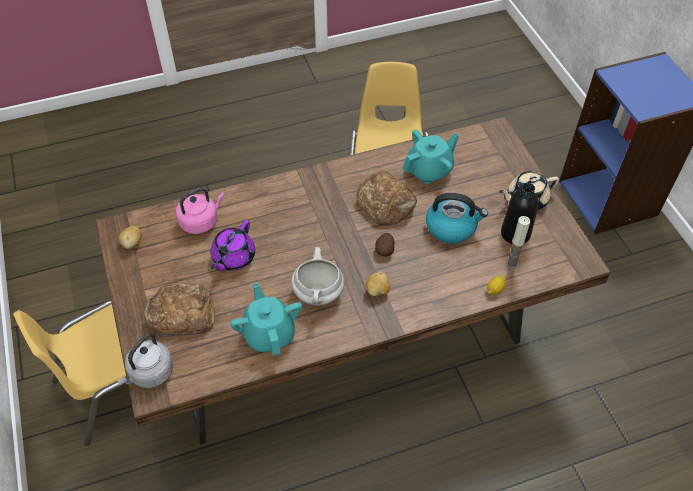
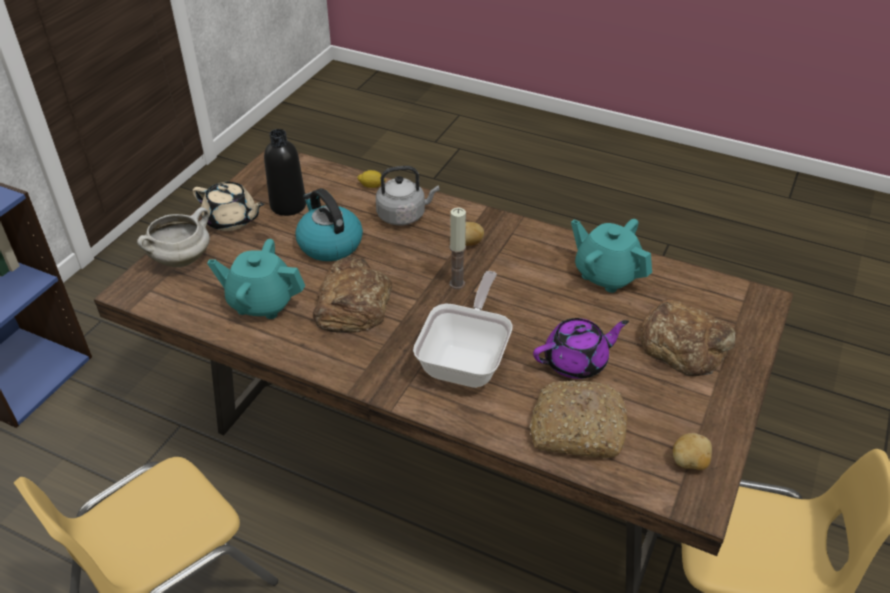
camera: 135 degrees left, 10 degrees down
grey kettle [117,333,174,388] -> grey kettle moved to [376,166,439,226]
pink kettle [176,187,225,234] -> bread [529,380,628,458]
turquoise teapot [230,283,302,355] -> turquoise teapot turned 105 degrees clockwise [571,219,652,293]
white cooking pot [291,247,345,306] -> white cooking pot moved to [137,207,210,267]
potato [375,233,395,257] -> none
candle [506,216,530,269] -> candle moved to [449,207,466,289]
none -> frying pan [413,271,513,388]

